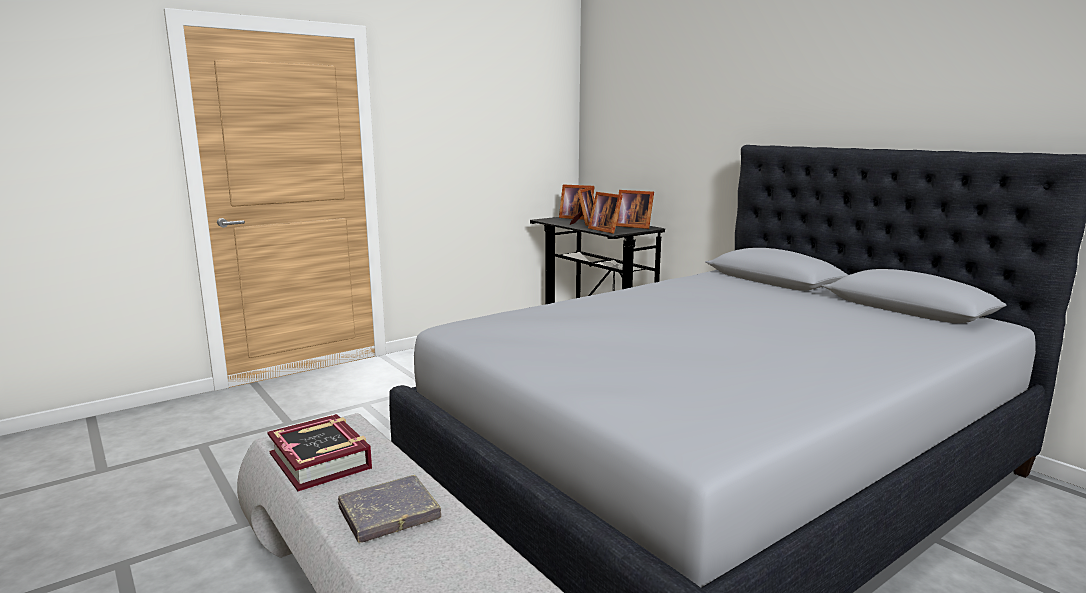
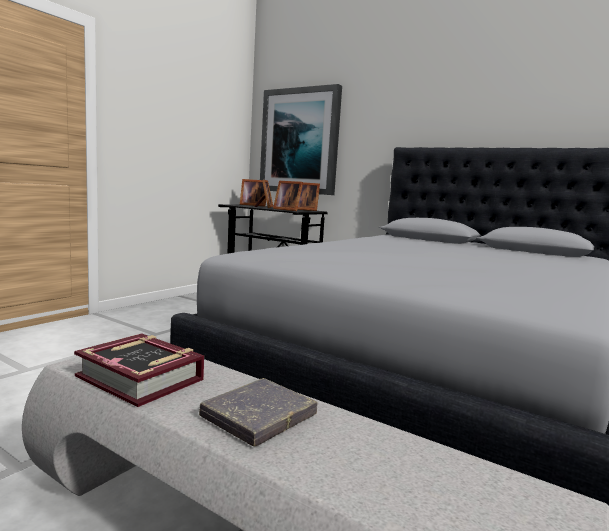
camera: 20 degrees left, 5 degrees down
none -> picture [260,84,342,195]

